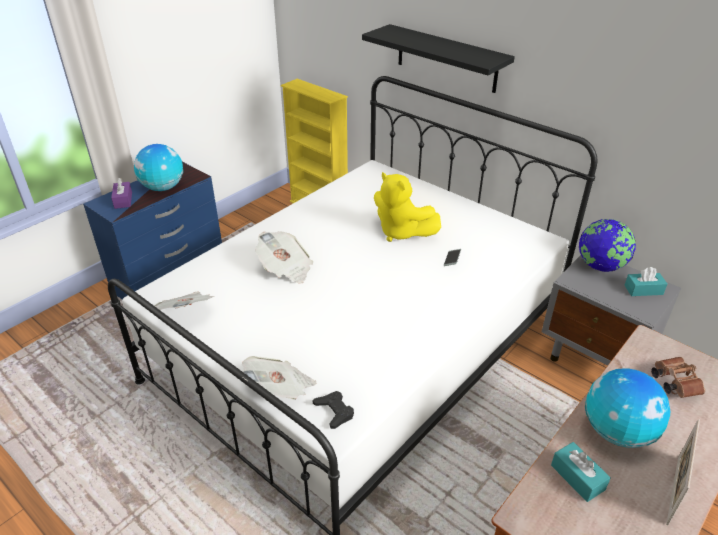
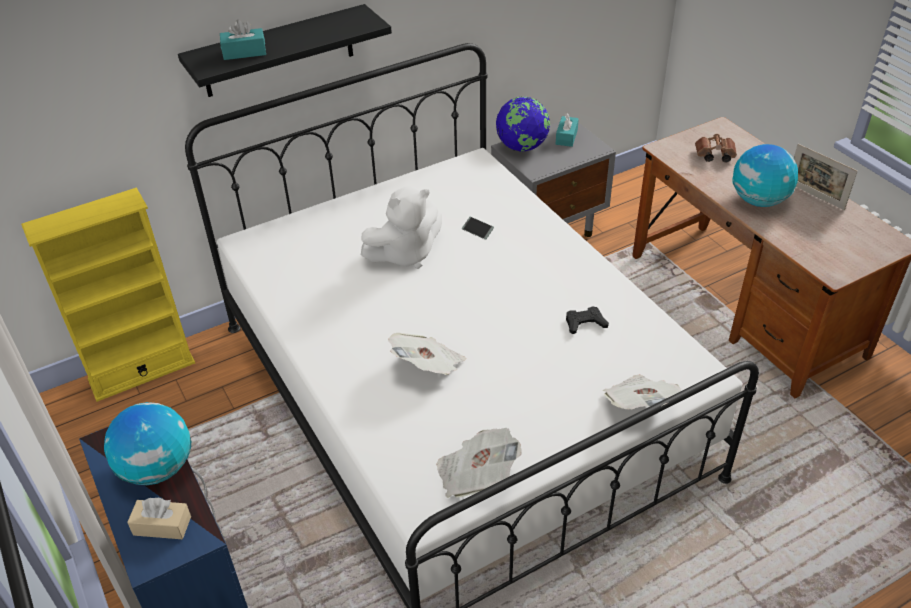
camera: 70 degrees left, 5 degrees up
purple tissue box [111,178,132,209] -> beige tissue box [127,498,191,539]
black game controller [313,391,354,429] -> black game controller moved to [566,307,609,334]
yellow plush toy [374,172,441,242] -> white plush toy [361,186,442,269]
turquoise tissue box [551,442,611,502] -> turquoise tissue box moved to [220,19,266,60]

